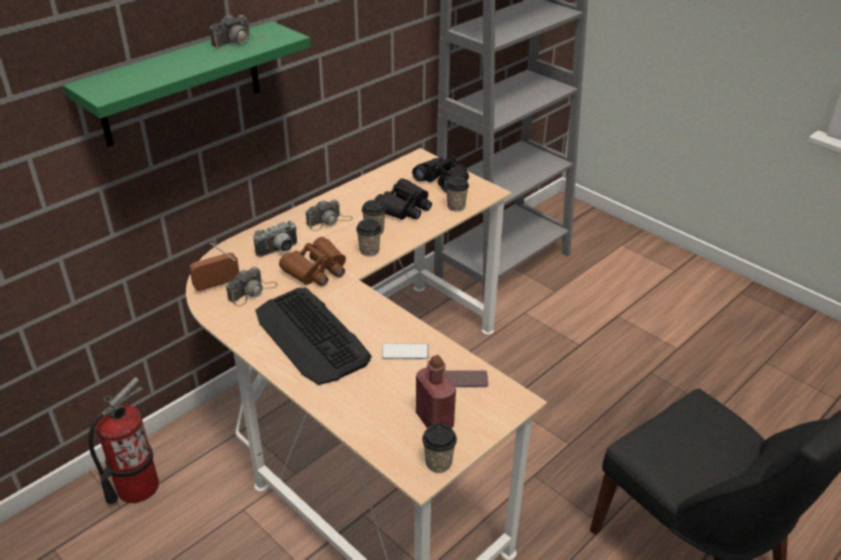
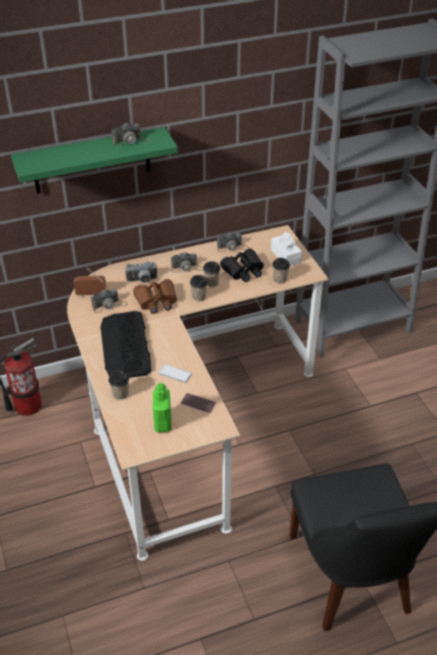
camera: 25 degrees right, 5 degrees up
black binoculars [412,155,469,193] -> white tissue box [271,232,302,266]
red bottle [416,355,456,428] -> green bottle [153,383,171,432]
cup [422,424,457,473] -> cup moved to [109,371,129,400]
none -> camera [217,233,249,252]

